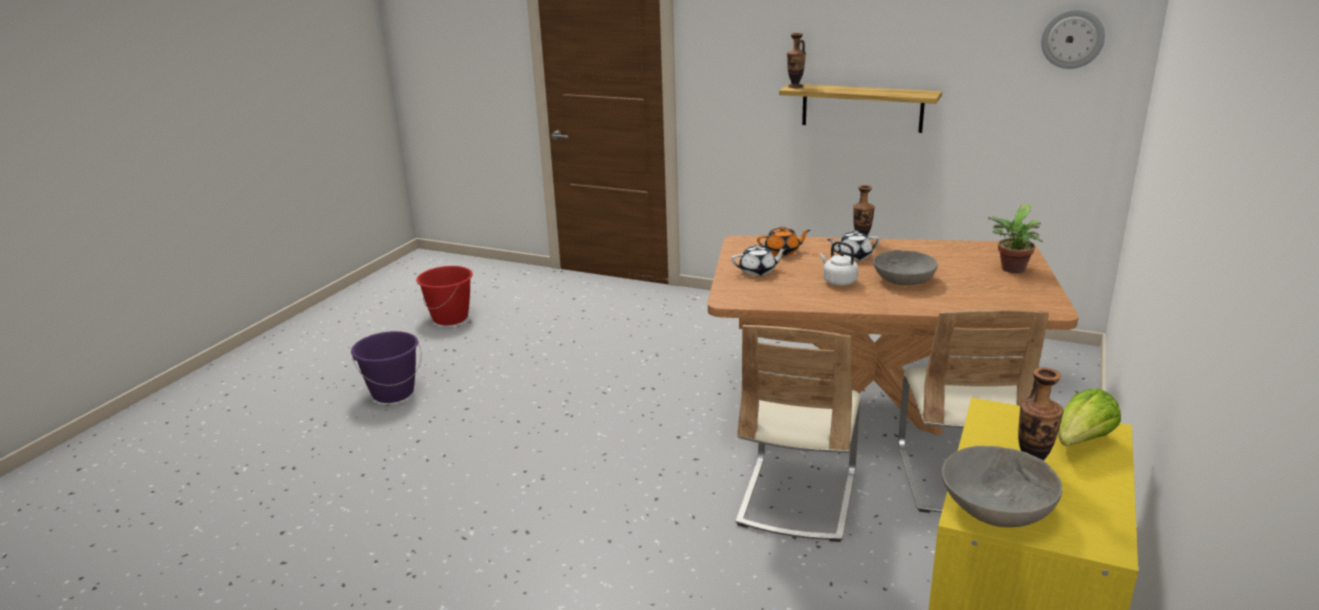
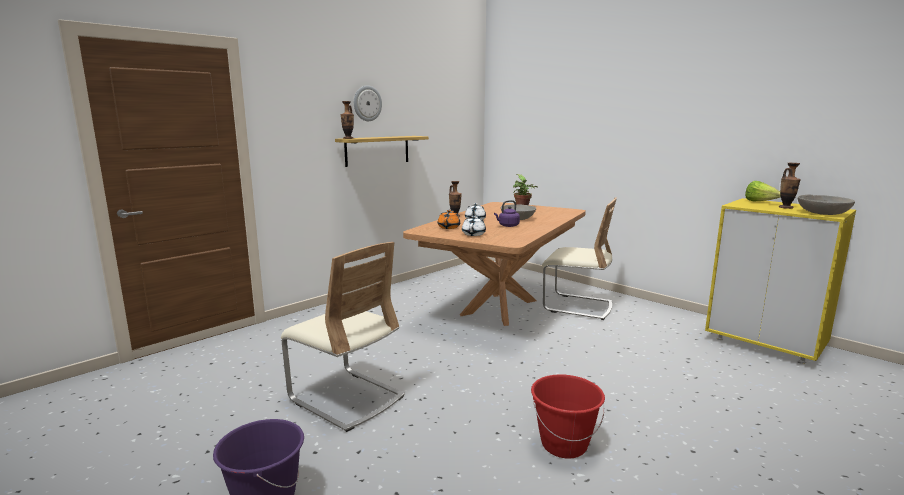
camera: 70 degrees left, 10 degrees down
red bucket [416,266,473,325] -> red bucket moved to [531,374,605,459]
beige chair [736,325,861,542] -> beige chair moved to [281,242,405,432]
white kettle [820,241,858,286] -> purple kettle [494,200,520,227]
wall clock [1041,9,1105,69] -> wall clock moved to [354,85,382,121]

